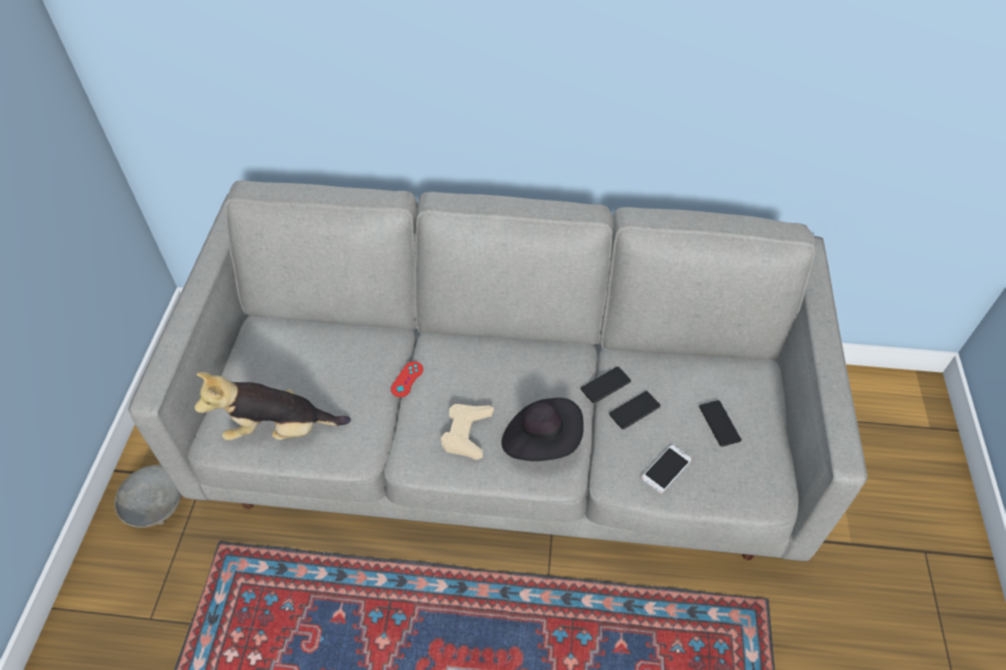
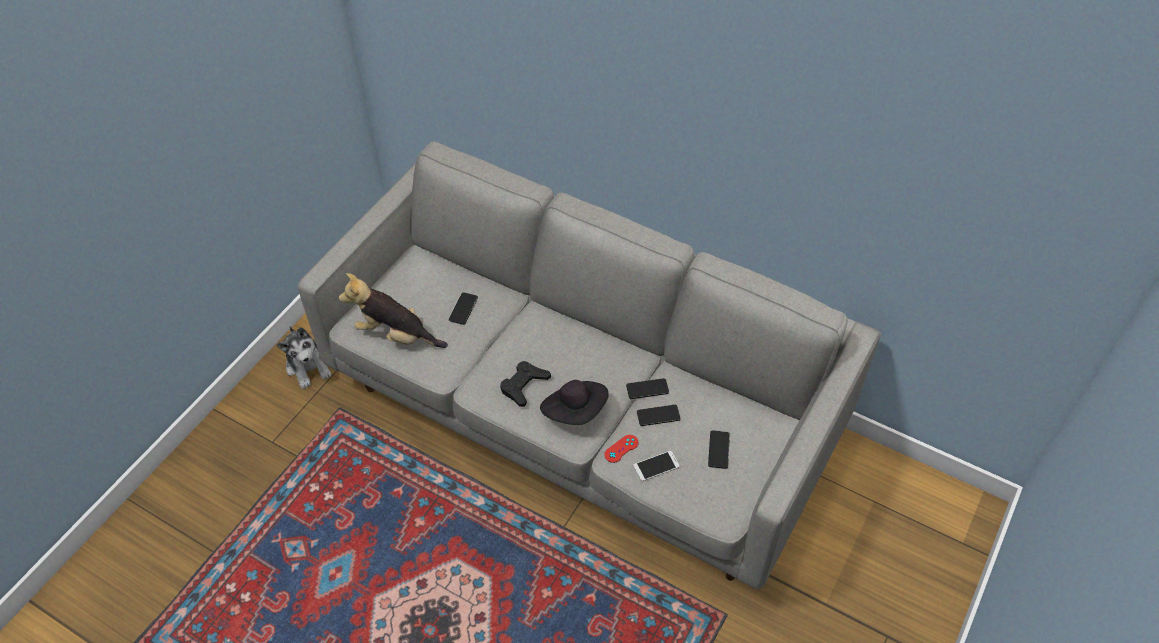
camera: 25 degrees right, 0 degrees up
grey bowl [114,465,182,528] -> plush toy [276,326,331,389]
red game controller [391,362,423,397] -> red game controller moved to [604,435,638,463]
beige game controller [441,404,494,460] -> black game controller [500,361,551,407]
none -> phone [449,292,478,325]

